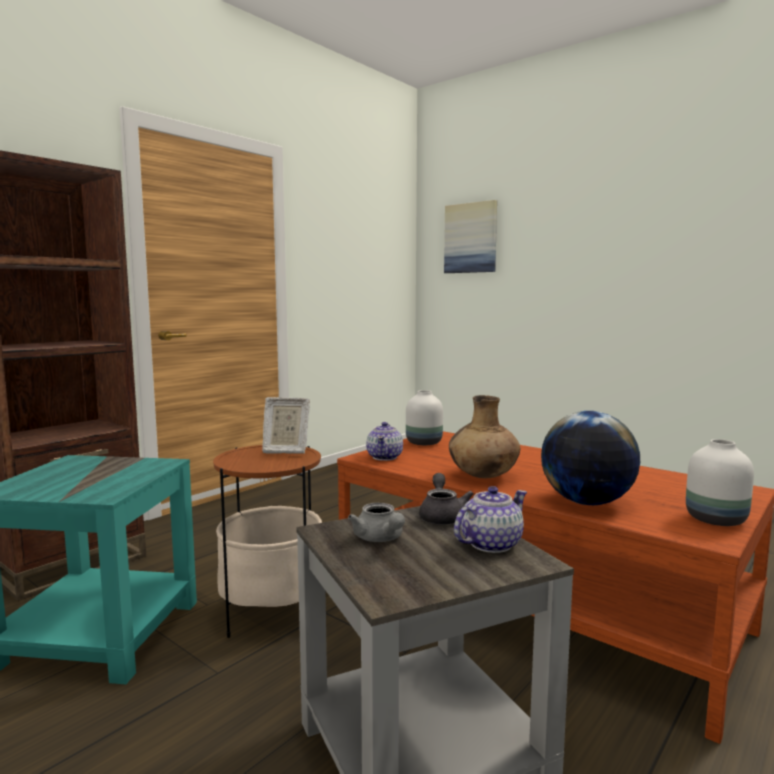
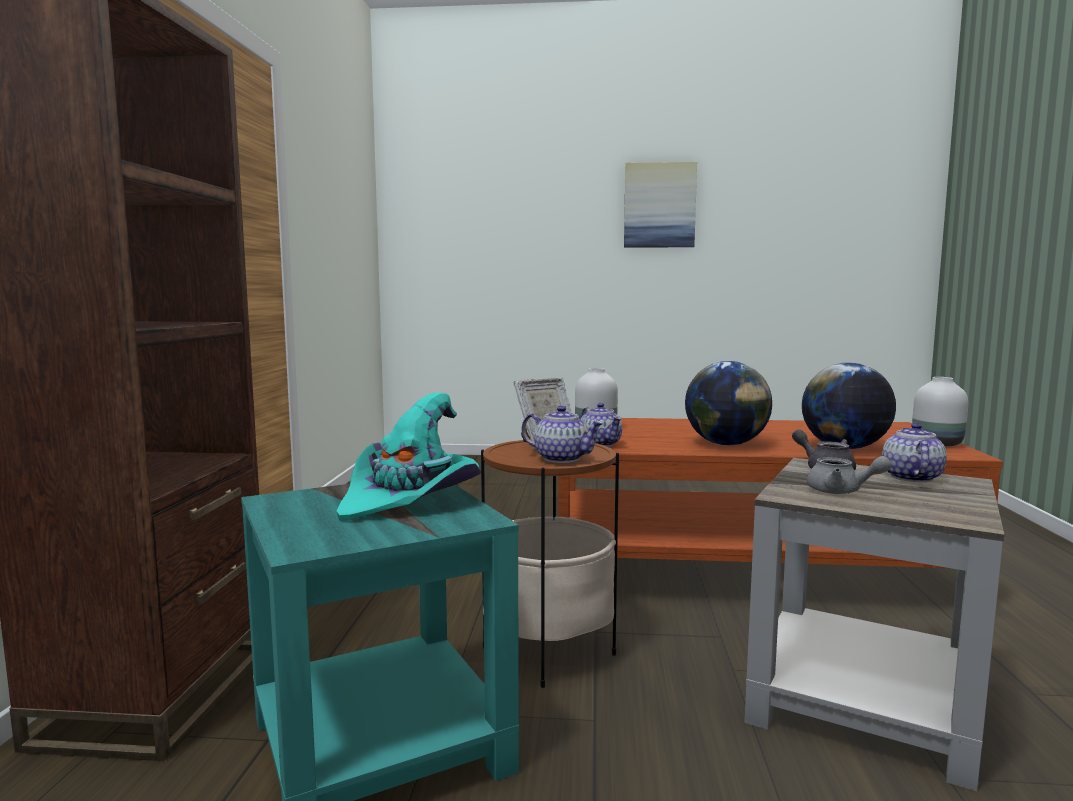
camera: 35 degrees left, 0 degrees up
picture [444,200,497,273] -> picture moved to [624,162,697,248]
brown vase [449,395,520,478] -> globe [685,361,772,446]
none -> turquoise hat [337,393,481,521]
none -> teapot [522,406,604,463]

